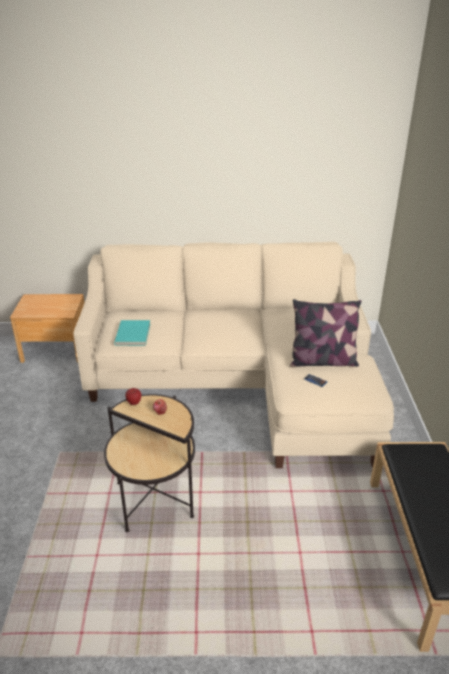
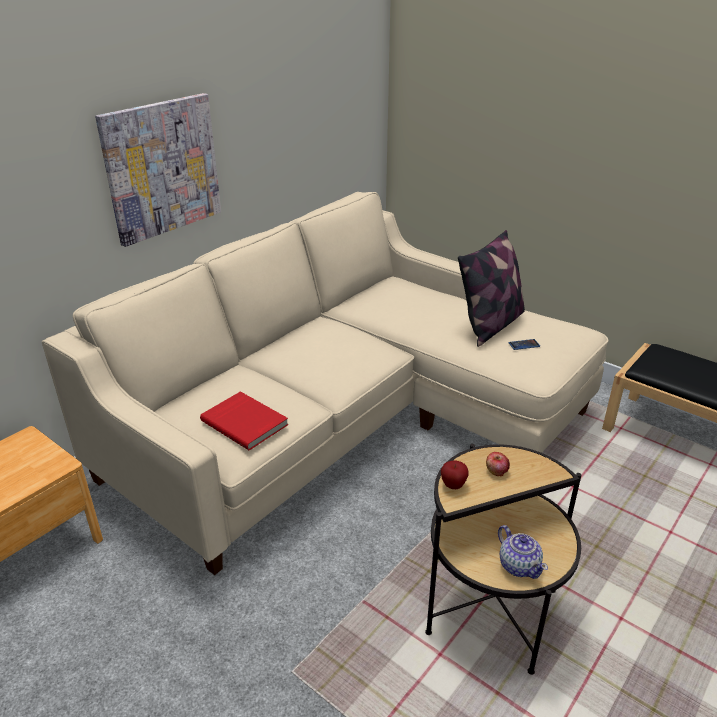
camera: 50 degrees left, 0 degrees up
turquoise book [114,320,150,346] -> red book [200,391,288,450]
none -> picture [95,93,221,247]
none -> teapot [498,525,548,579]

